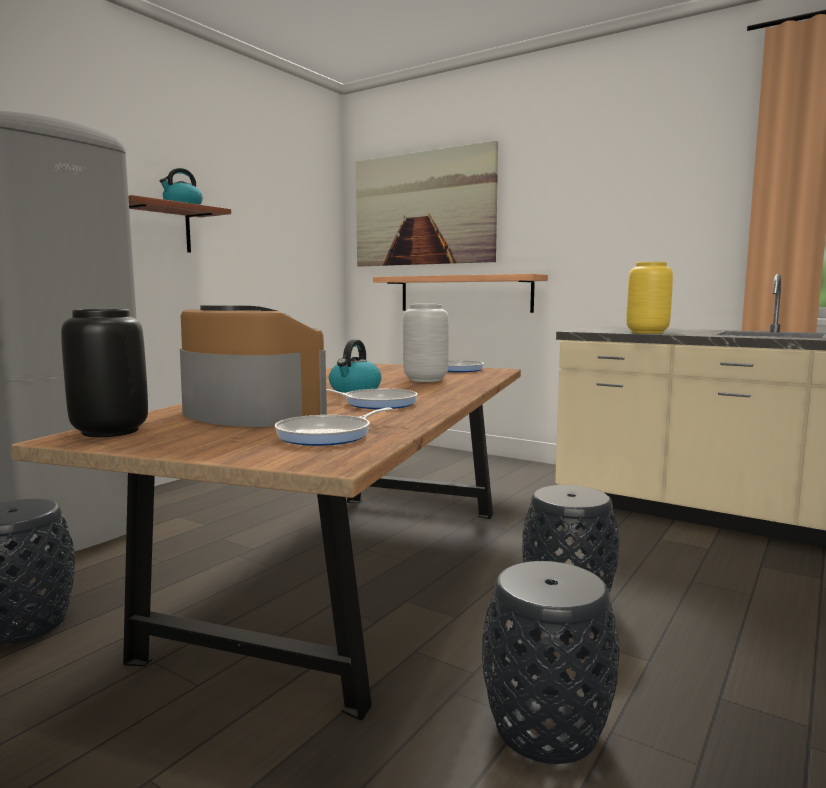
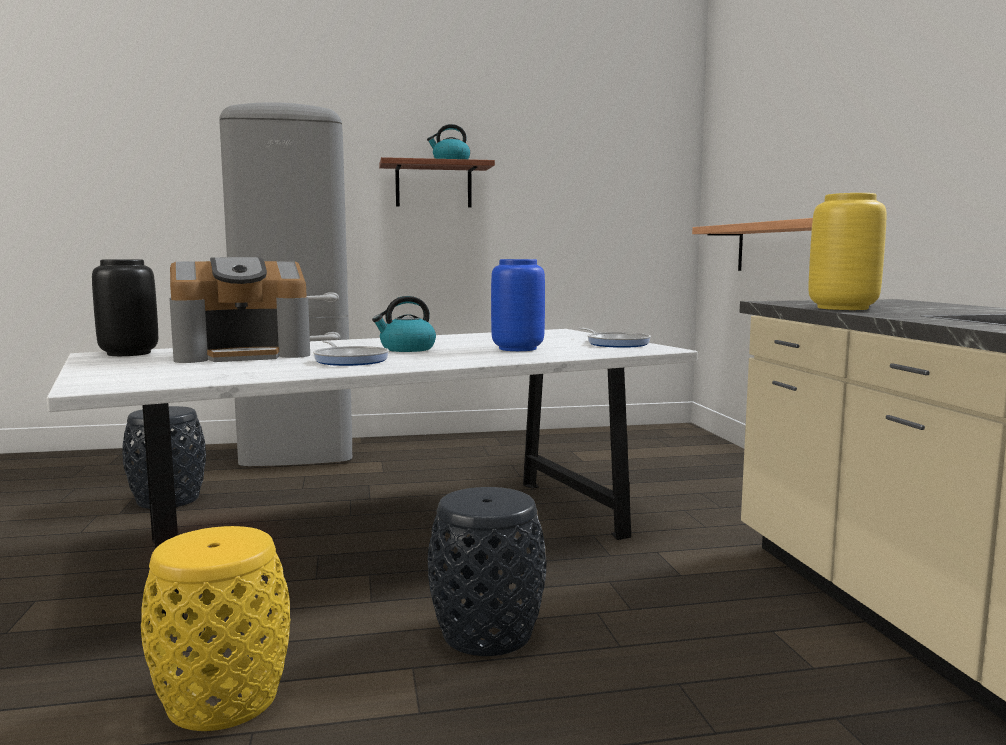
camera: 45 degrees right, 0 degrees up
brown dining table [11,364,521,720] -> white dining table [47,329,697,619]
coffee machine [180,305,327,427] -> coffee machine turned 75 degrees clockwise [170,257,310,363]
frying pan [275,408,392,446] -> none
picture [356,140,498,266] -> none
grey vase [403,304,449,382] -> blue vase [491,259,545,351]
black stool [482,561,619,764] -> yellow stool [141,526,290,731]

